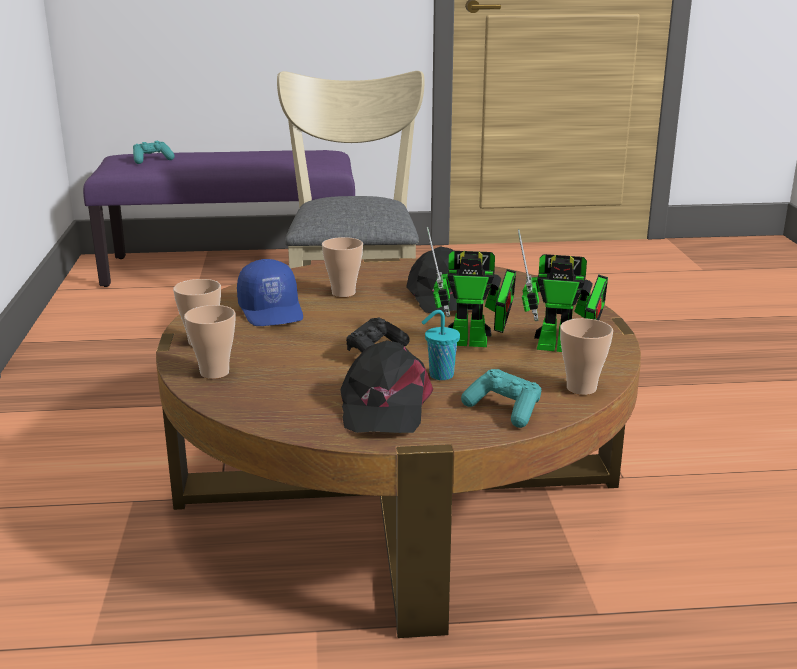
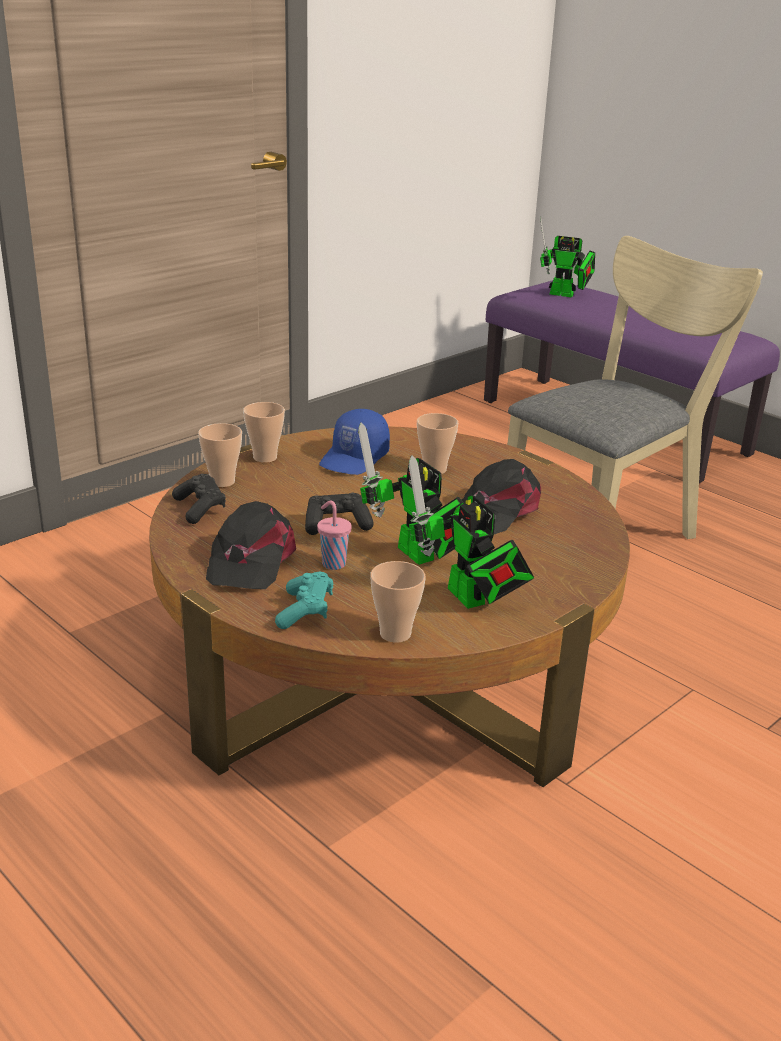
camera: 50 degrees right, 5 degrees up
turquoise game controller [133,141,175,164] -> toy robot [540,216,595,297]
black cap [340,340,433,433] -> black cap turned 45 degrees counterclockwise [206,501,296,589]
turquoise cup [421,310,460,380] -> pink cup [317,501,352,570]
none -> black game controller [172,474,226,524]

